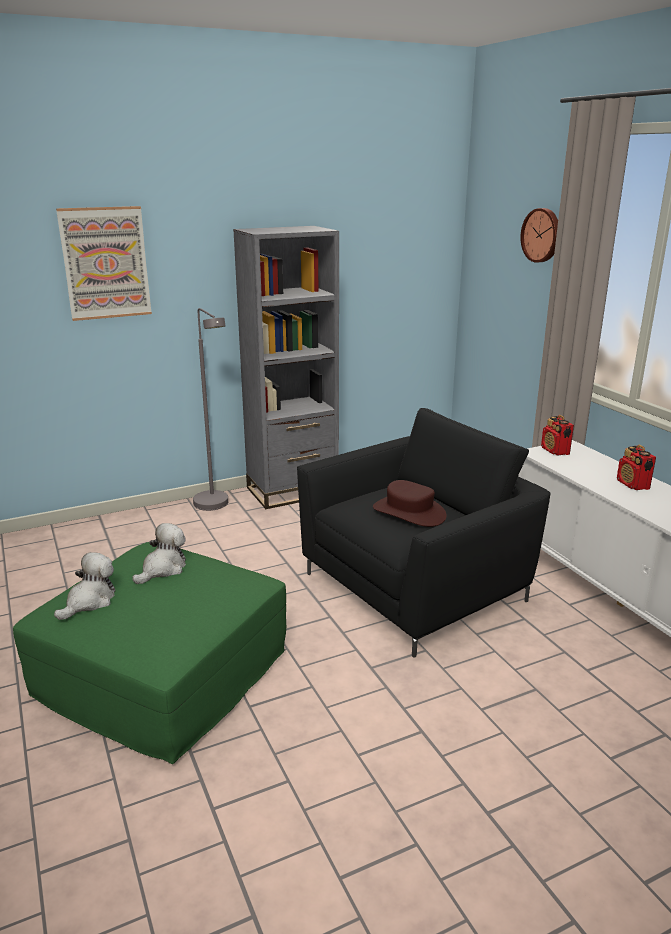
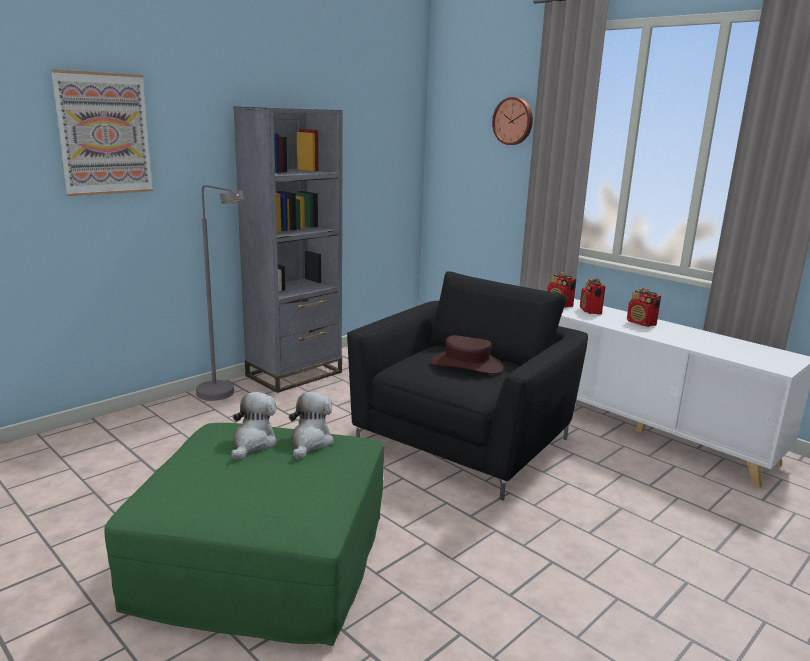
camera: 20 degrees left, 5 degrees down
plush toy [54,552,115,620] -> plush toy moved to [289,392,334,460]
none -> radio [580,278,605,315]

